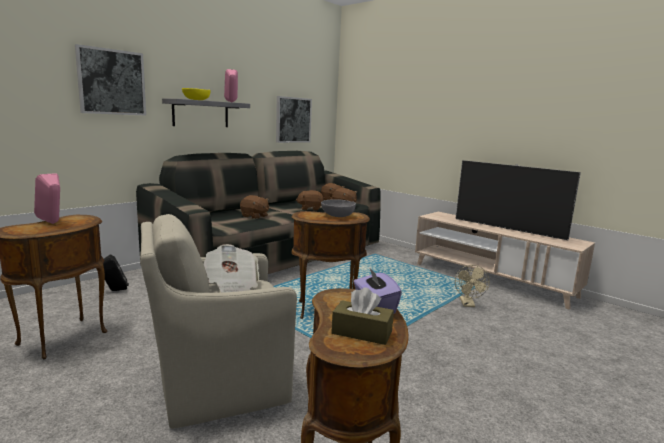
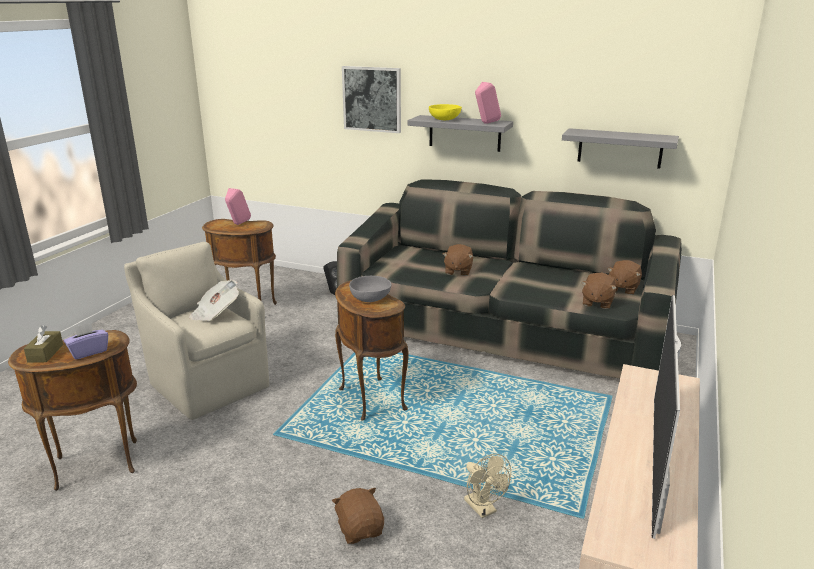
camera: 70 degrees right, 10 degrees up
picture [276,96,312,143] -> grey shelf [562,128,679,169]
brown plush toy [296,190,324,211] -> brown plush toy moved to [332,488,384,544]
beige fan [455,265,489,307] -> beige fan turned 105 degrees counterclockwise [464,454,511,518]

